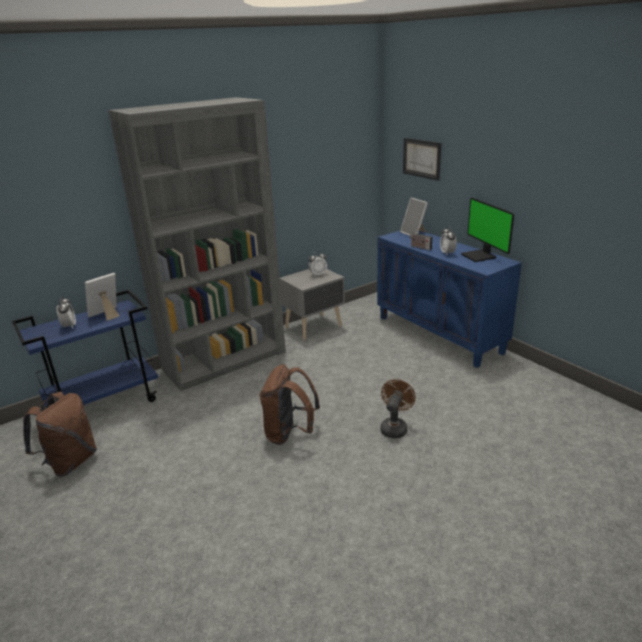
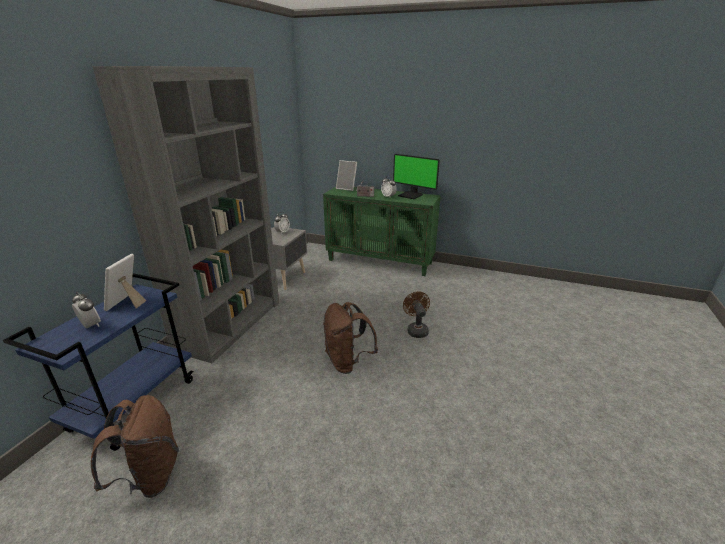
camera: 35 degrees left, 0 degrees up
blue cabinet [377,231,522,368] -> green cabinet [323,187,441,276]
picture [403,138,442,181] -> none

